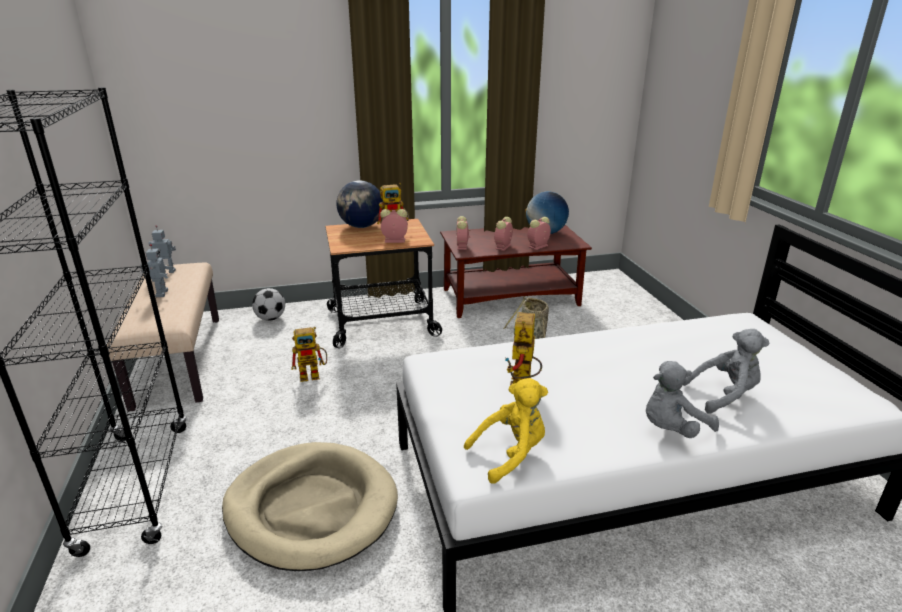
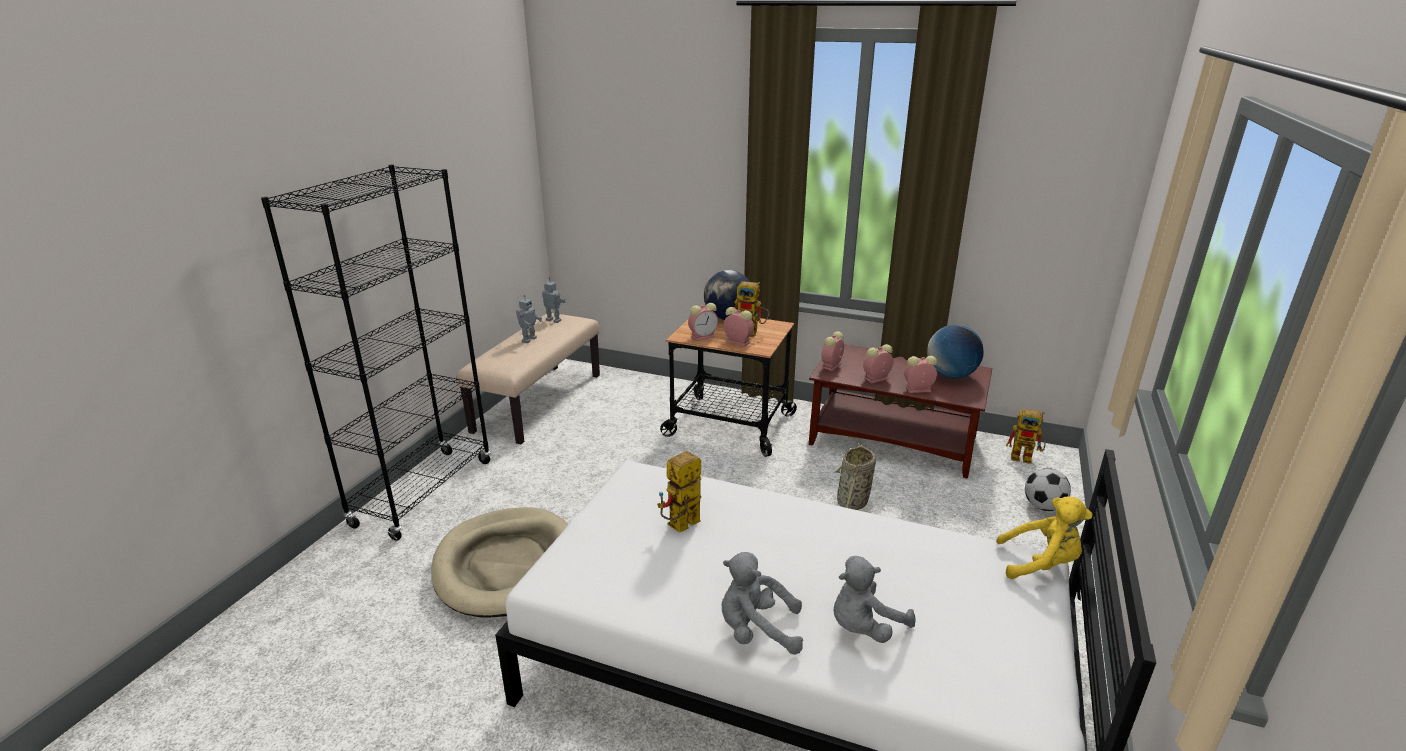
camera: 35 degrees right, 0 degrees up
football [252,288,285,321] -> football moved to [1025,468,1071,511]
toy robot [291,327,327,382] -> toy robot moved to [1006,409,1046,464]
yellow plush toy [464,378,548,484] -> yellow plush toy moved to [996,497,1092,579]
grey plush toy [683,329,769,414] -> grey plush toy turned 120 degrees clockwise [833,556,915,643]
none -> alarm clock [688,303,718,341]

